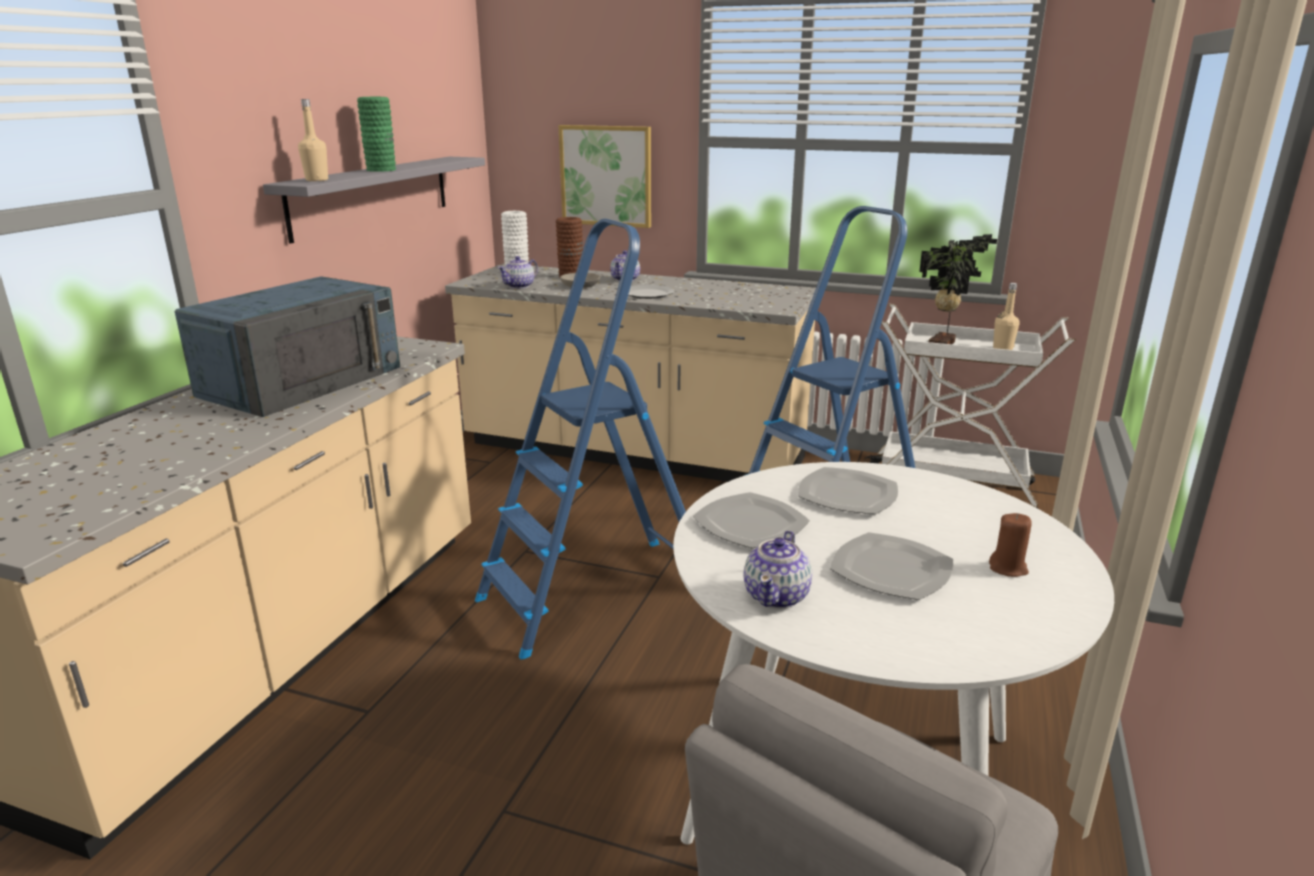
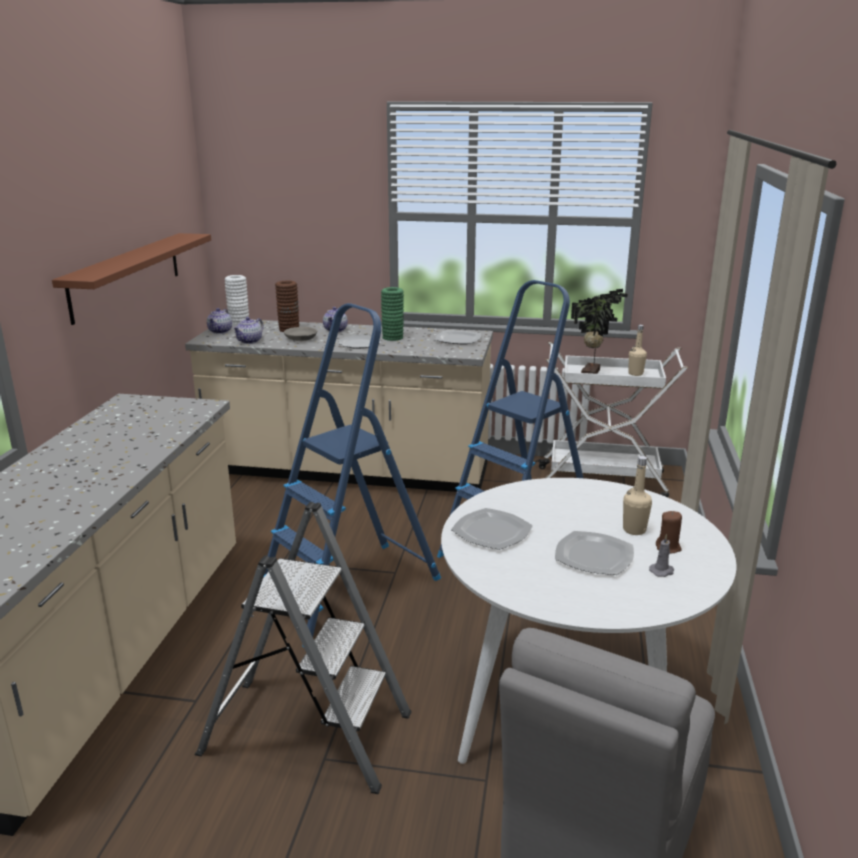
camera: 10 degrees left, 0 degrees up
blue microwave [174,276,400,417] -> none
grey shelf [263,157,485,244] -> brown shelf [52,233,211,325]
beige bottle [298,99,328,181] -> beige bottle moved to [623,456,652,535]
green vase [357,97,396,172] -> green vase moved to [381,287,404,341]
picture [558,125,651,228] -> none
teapot [743,530,812,609] -> teapot moved to [207,308,232,334]
plate [798,467,898,514] -> plate moved to [435,330,481,344]
none -> grey step ladder [195,502,412,794]
none -> grey candle [649,534,674,577]

